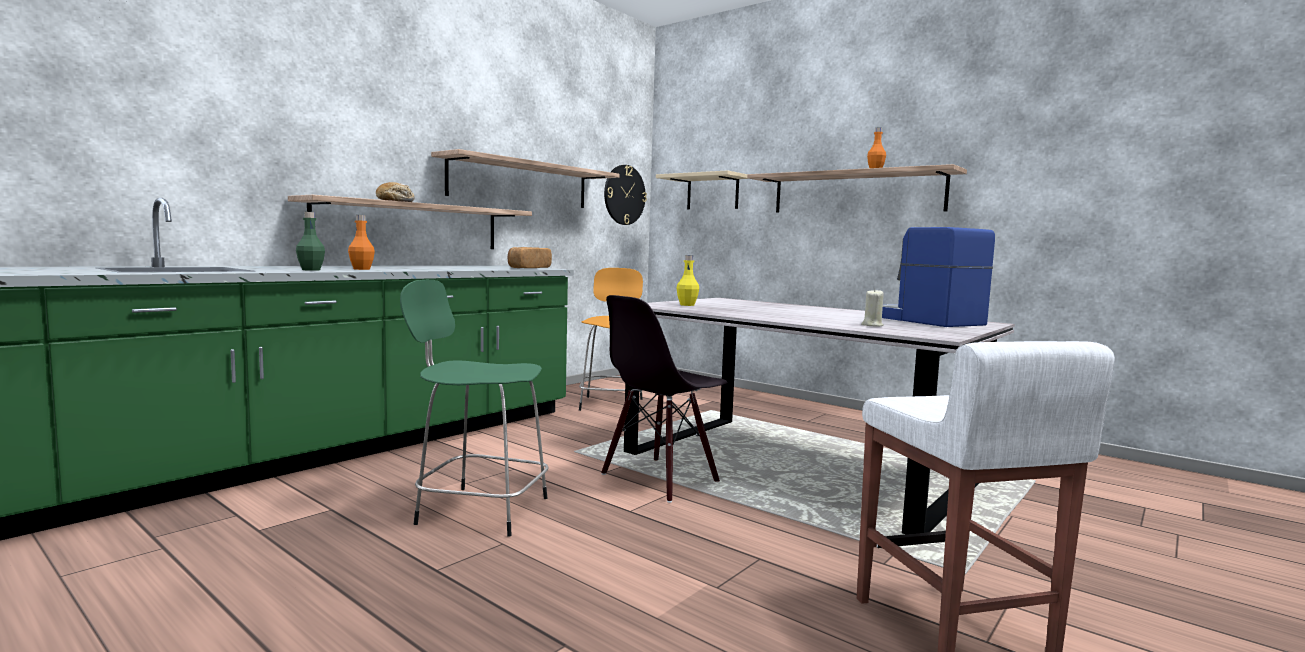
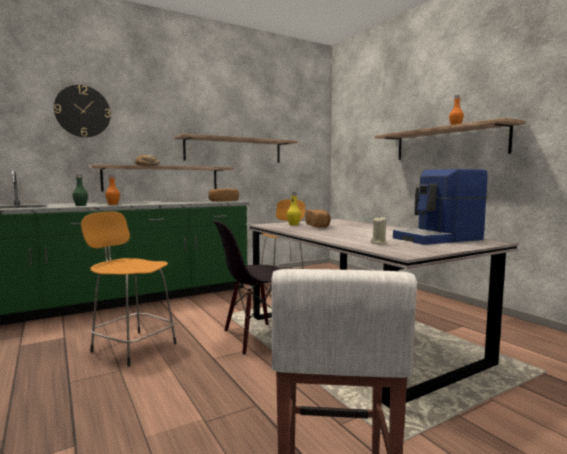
camera: 20 degrees right, 0 degrees up
green stool [400,280,549,537] -> orange stool [81,212,177,366]
wall clock [604,165,647,225] -> wall clock moved to [54,85,111,137]
beige shelf [656,170,748,209] -> none
coffee machine [882,227,995,327] -> coffee machine turned 105 degrees counterclockwise [393,169,488,245]
none -> bread [305,209,331,228]

